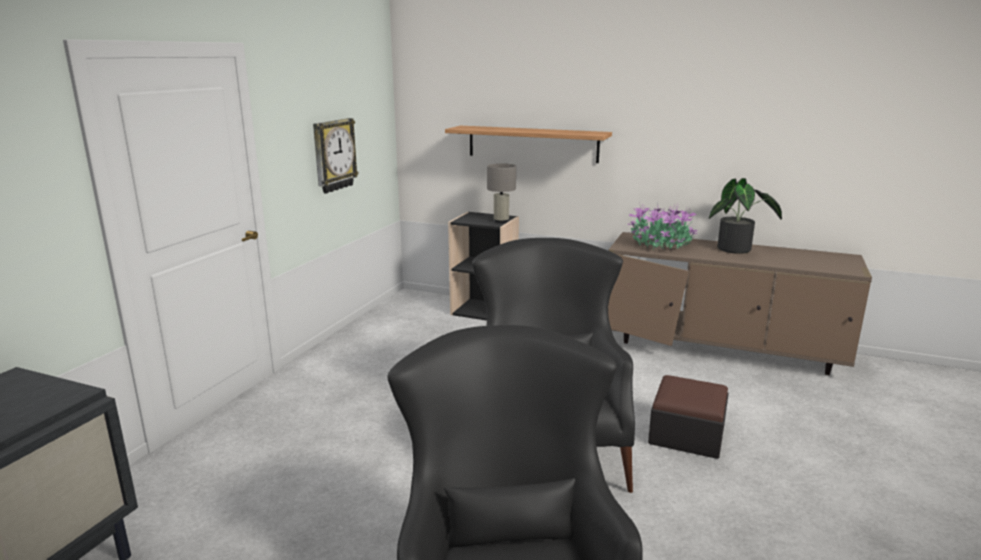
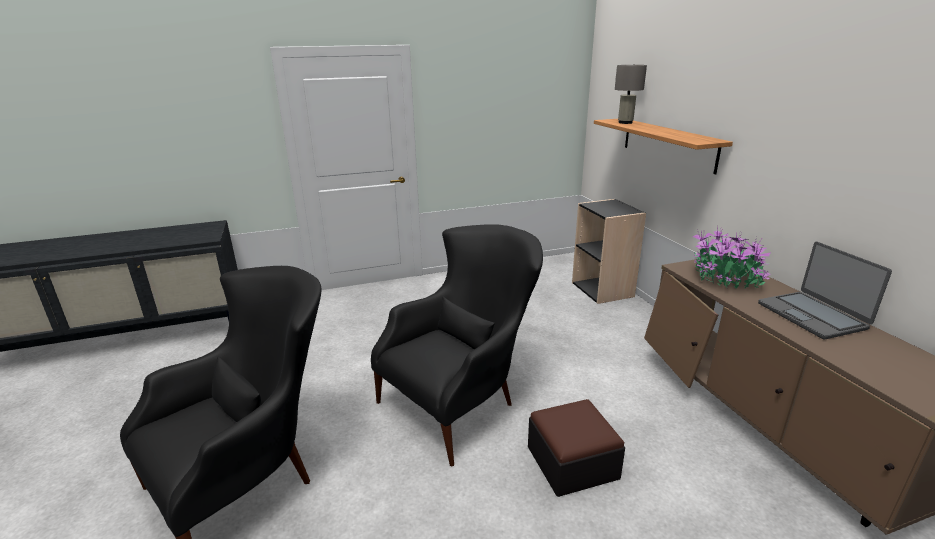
camera: 50 degrees right, 5 degrees up
wall clock [313,118,359,194] -> none
grey table lamp [487,163,516,223] -> grey table lamp moved to [615,65,647,124]
potted plant [709,178,782,254] -> laptop [758,242,892,339]

